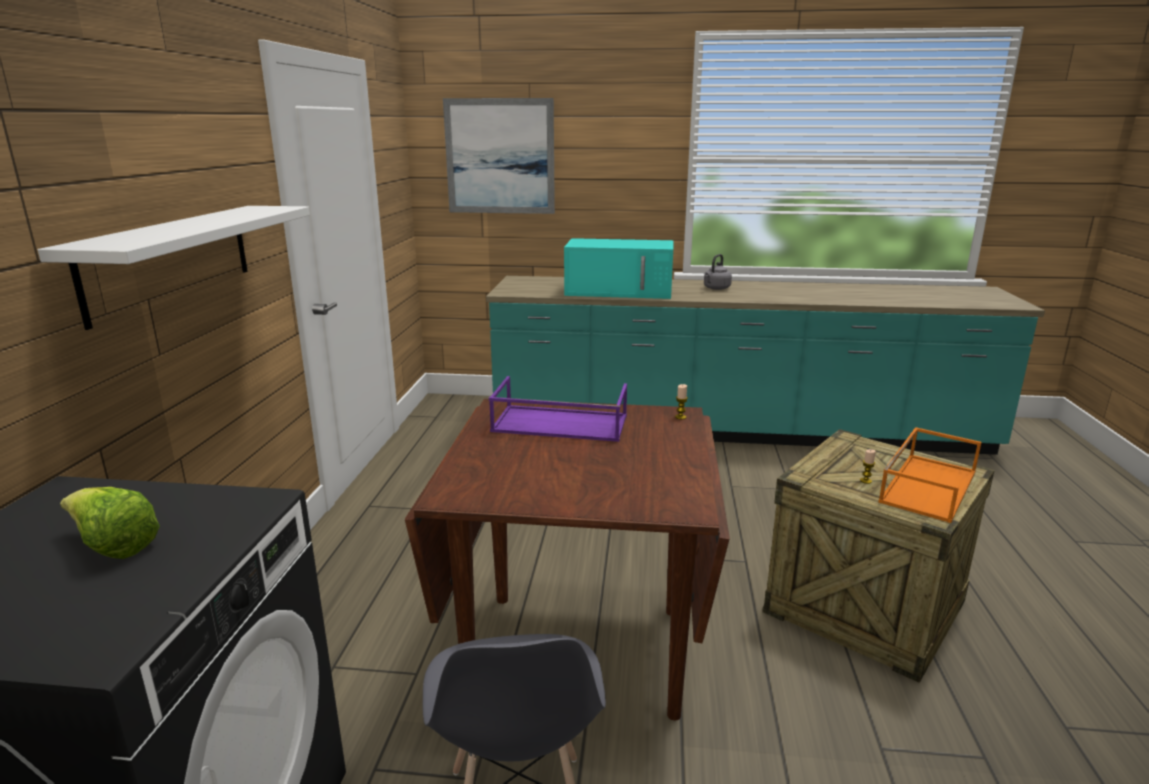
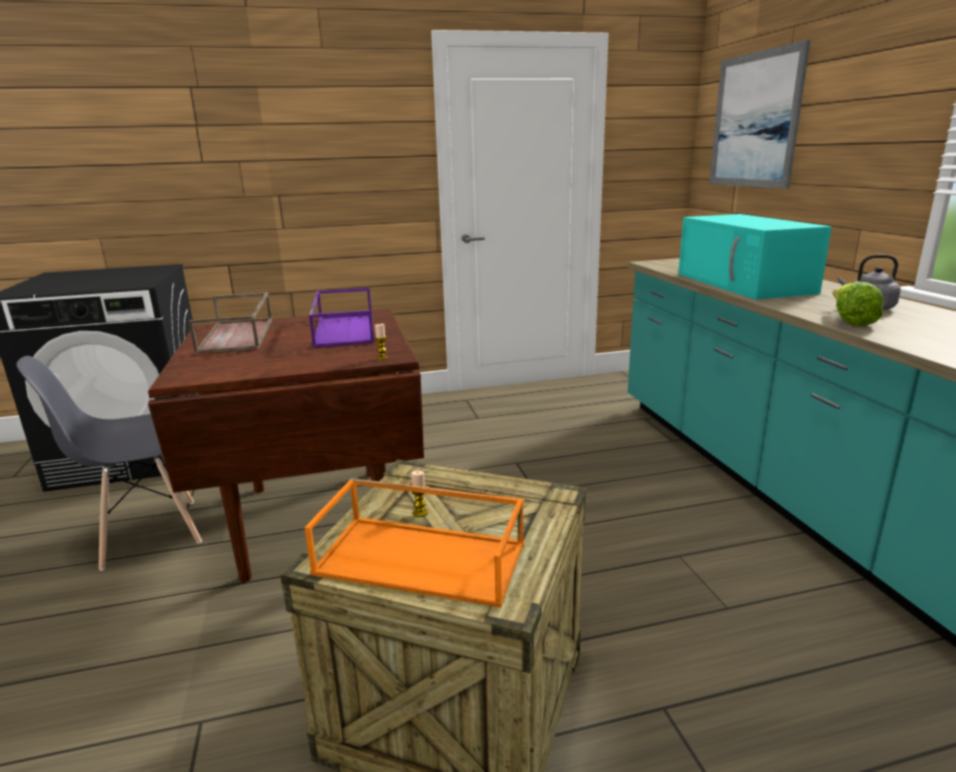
camera: 70 degrees right, 0 degrees up
white shelf [38,206,310,330] -> none
lettuce [60,487,160,559] -> lettuce moved to [832,282,884,326]
none -> brown tray [189,292,272,354]

